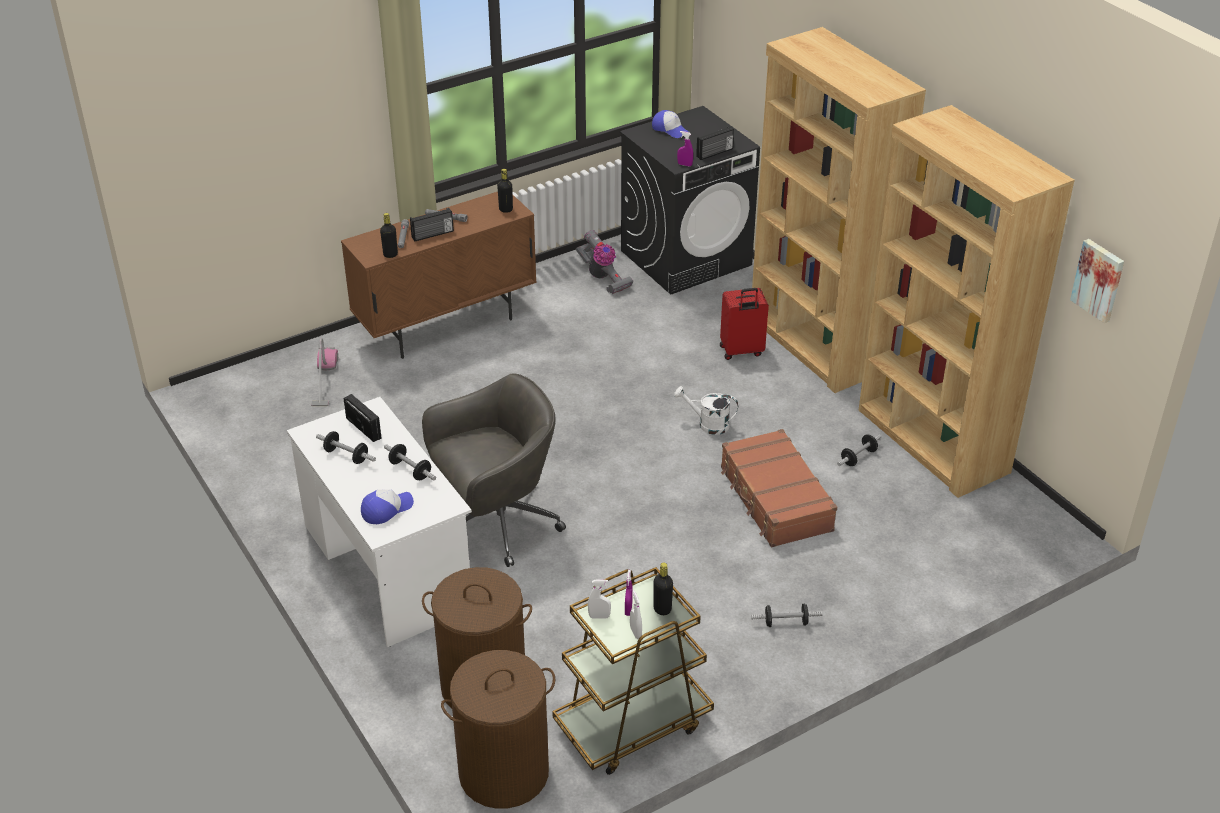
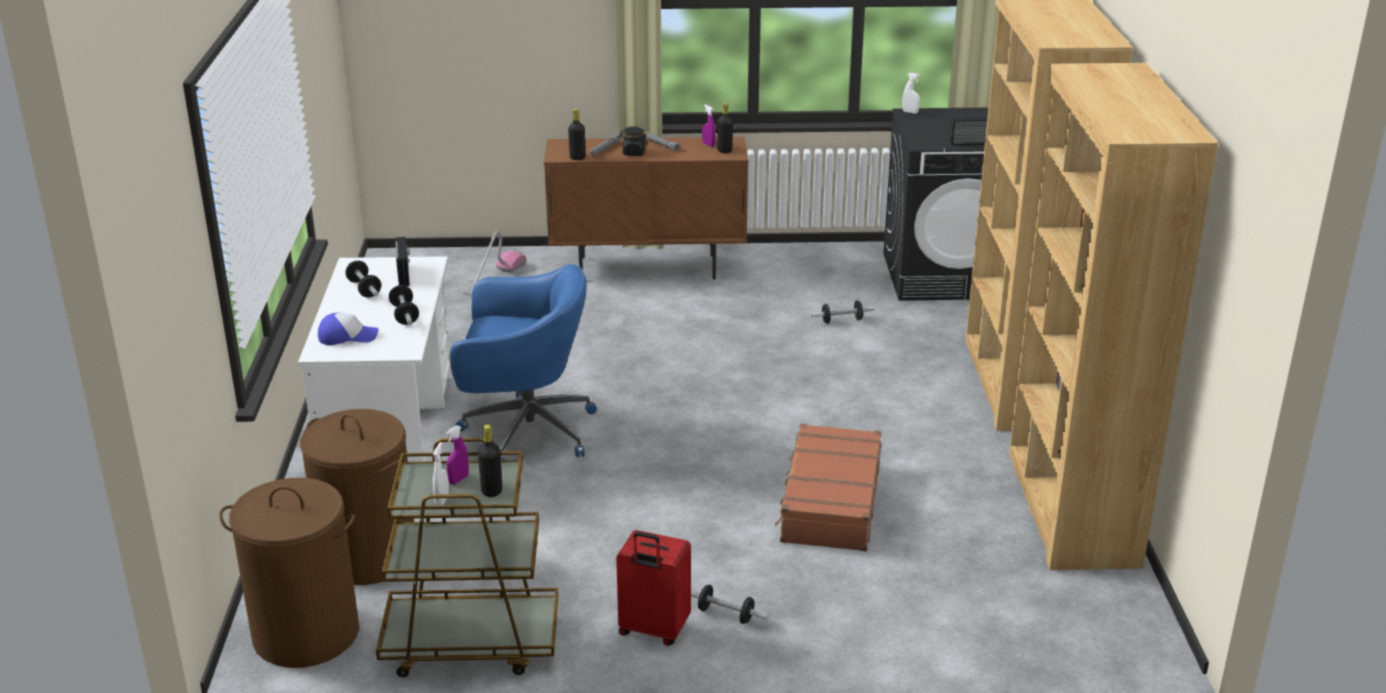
camera: 30 degrees right, 10 degrees down
radio [410,208,454,241] -> black jar [619,126,648,156]
grey office chair [422,373,566,567] -> blue office chair [450,264,597,460]
vacuum cleaner [576,230,633,294] -> none
white spray bottle [588,580,611,619] -> white spray bottle moved to [902,73,920,114]
cap [652,110,689,138] -> none
white watering can [674,386,738,435] -> none
purple spray bottle [677,131,693,166] -> purple spray bottle moved to [702,105,716,147]
red suitcase [720,288,769,360] -> red suitcase moved to [616,530,691,646]
dumbbell [837,434,882,466] -> dumbbell moved to [810,300,875,324]
picture [1070,239,1124,323] -> none

